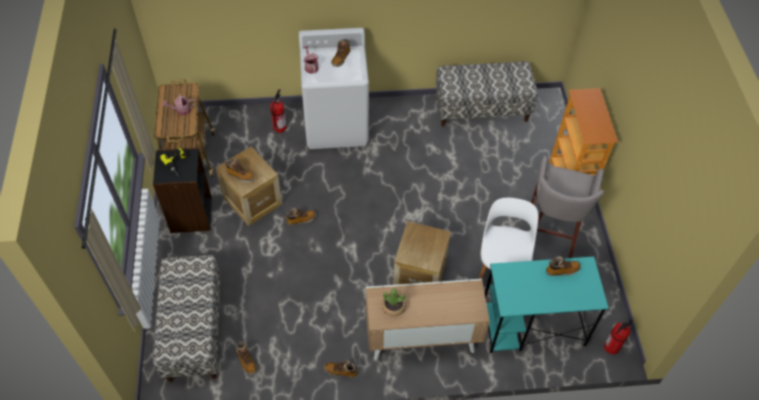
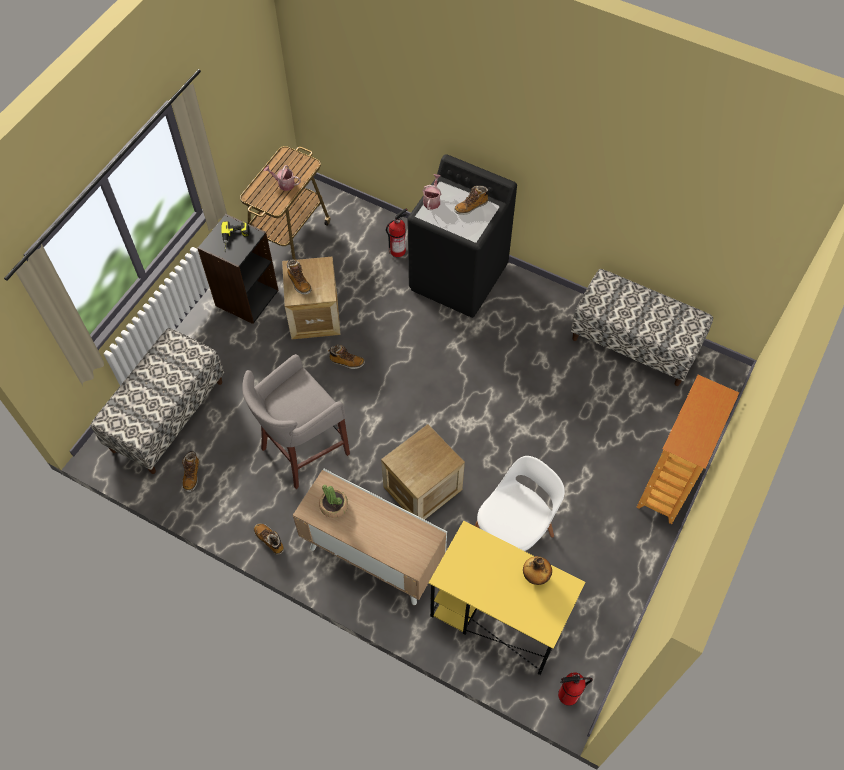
camera: 35 degrees right, 5 degrees up
white washing machine [299,28,369,149] -> black washing machine [407,154,517,318]
turquoise desk [485,257,609,353] -> yellow desk [429,521,585,675]
grey stool [531,156,604,258] -> grey stool moved to [242,354,350,489]
boot [546,256,581,276] -> bottle [523,556,552,585]

